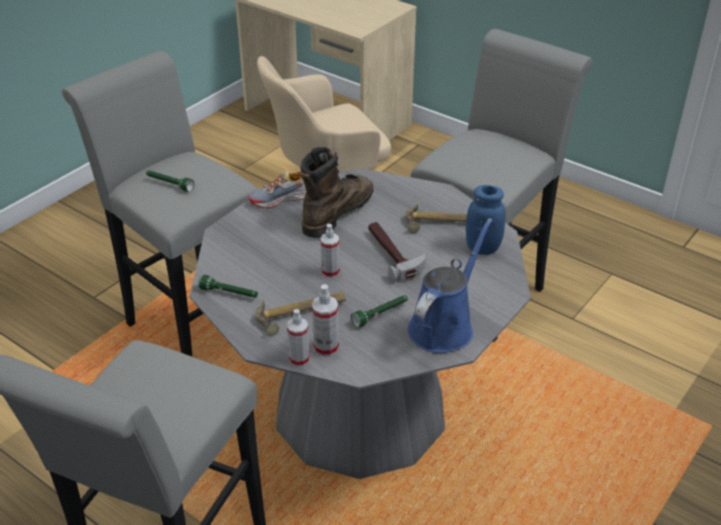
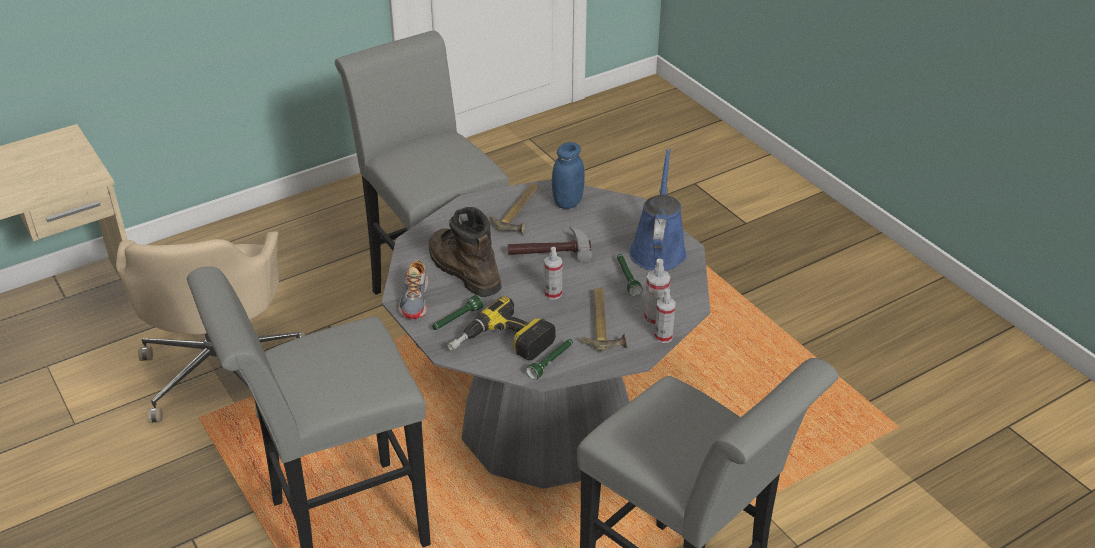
camera: 70 degrees left, 0 degrees up
green flashlight [146,170,194,192] -> green flashlight moved to [432,295,484,330]
blue watering can [408,218,493,353] -> blue watering can turned 45 degrees clockwise [629,148,687,271]
none -> power drill [447,296,555,360]

